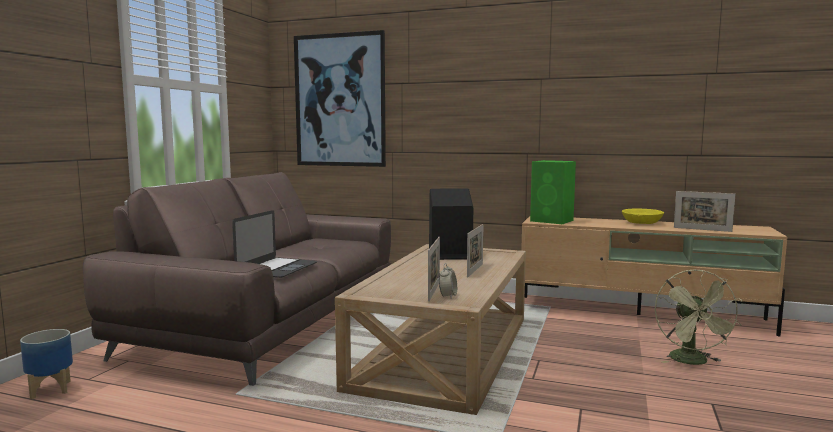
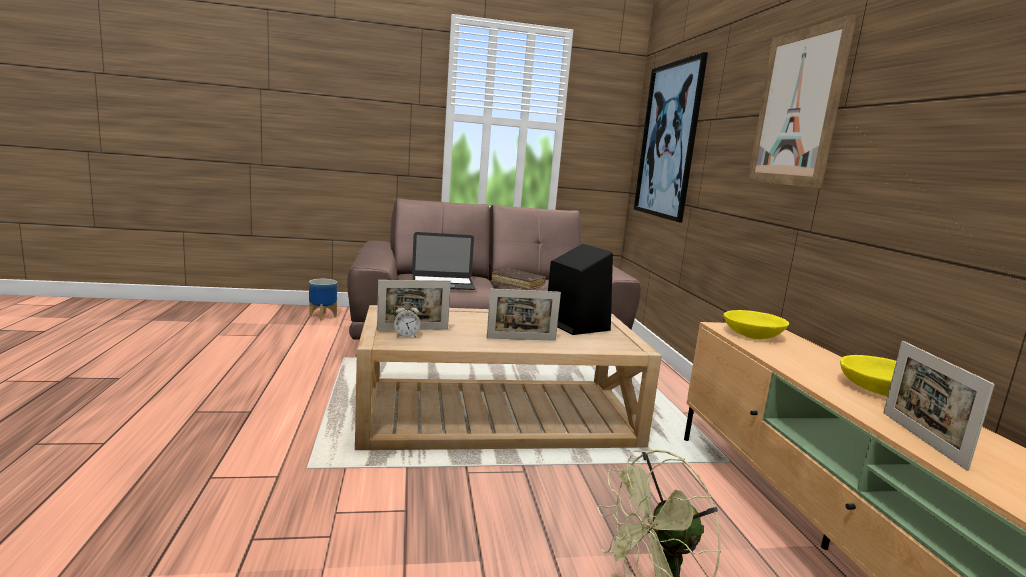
camera: 60 degrees right, 5 degrees up
green speaker [530,160,576,224] -> yellow bowl [723,310,789,339]
none -> brown book [491,268,546,290]
none -> picture [748,14,857,188]

